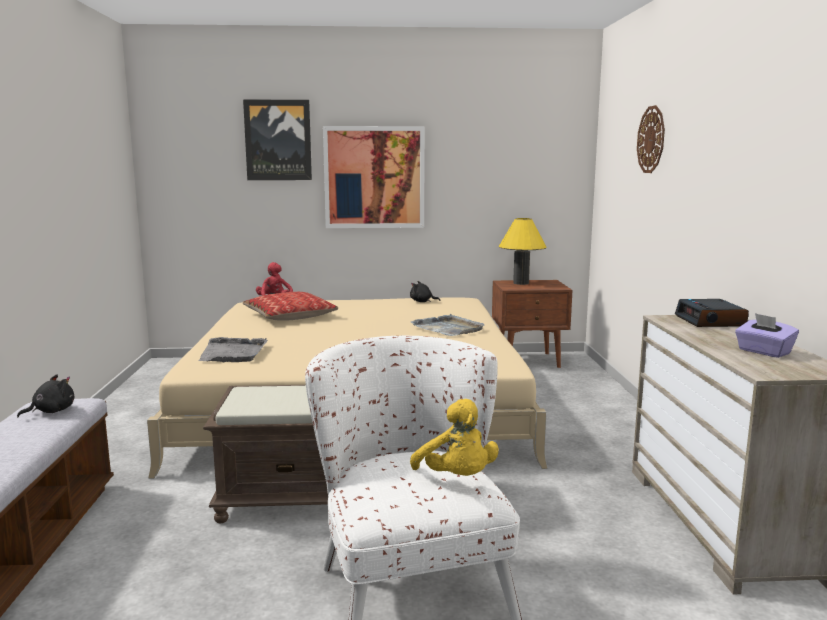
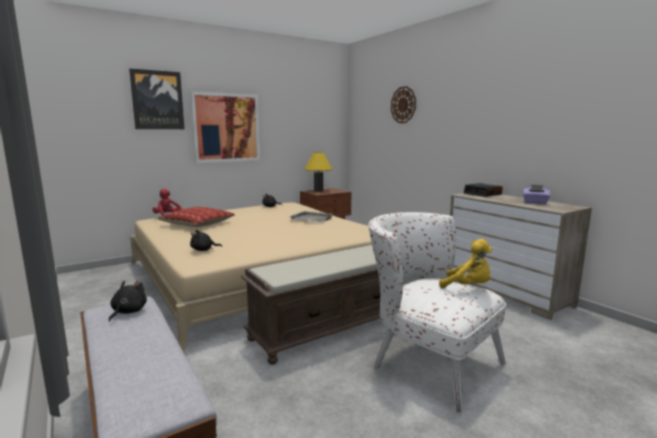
camera: 30 degrees left, 0 degrees up
grey tray [199,337,268,362] -> black plush toy [190,230,222,251]

